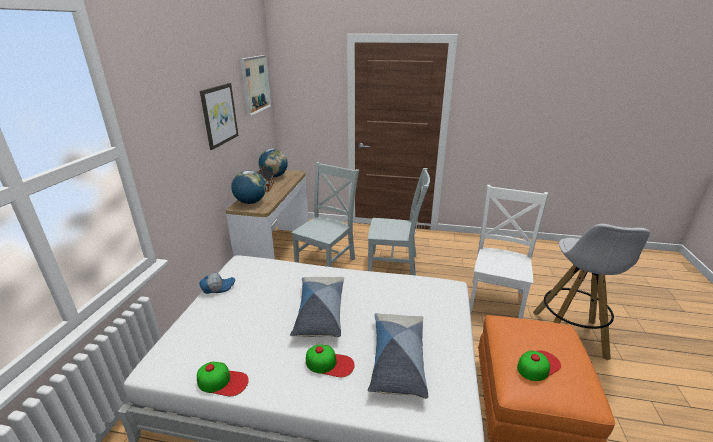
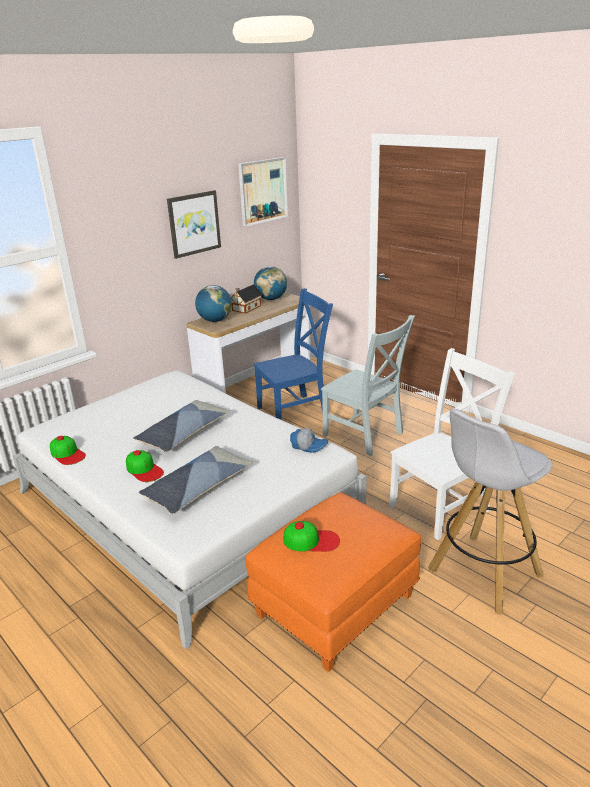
camera: 35 degrees right, 0 degrees up
cap [199,273,235,294] -> cap moved to [290,428,328,453]
grey chair [291,162,359,267] -> blue chair [254,288,333,420]

